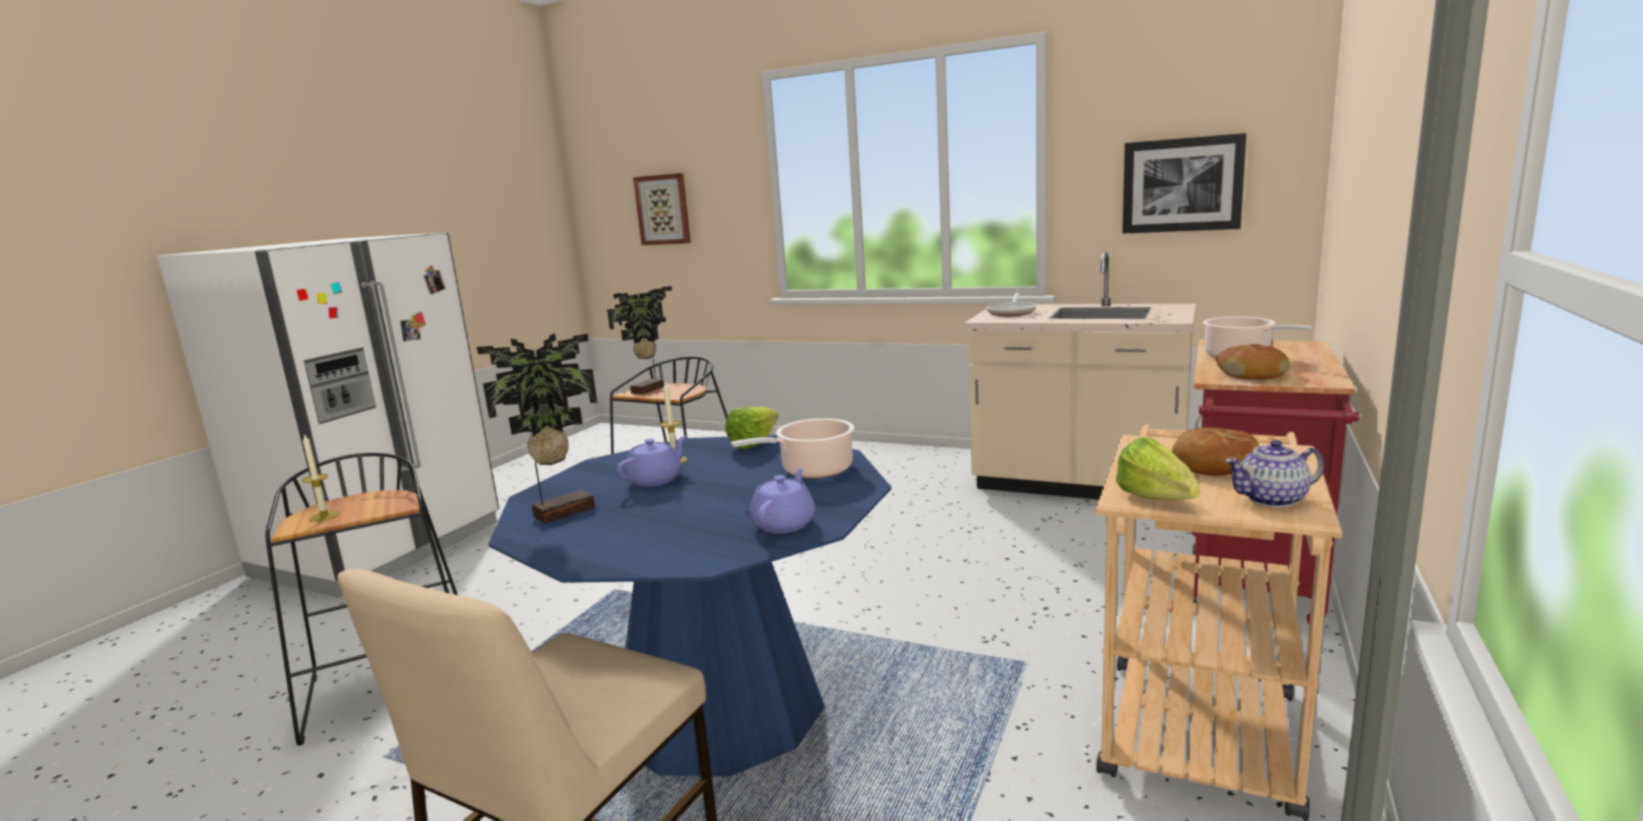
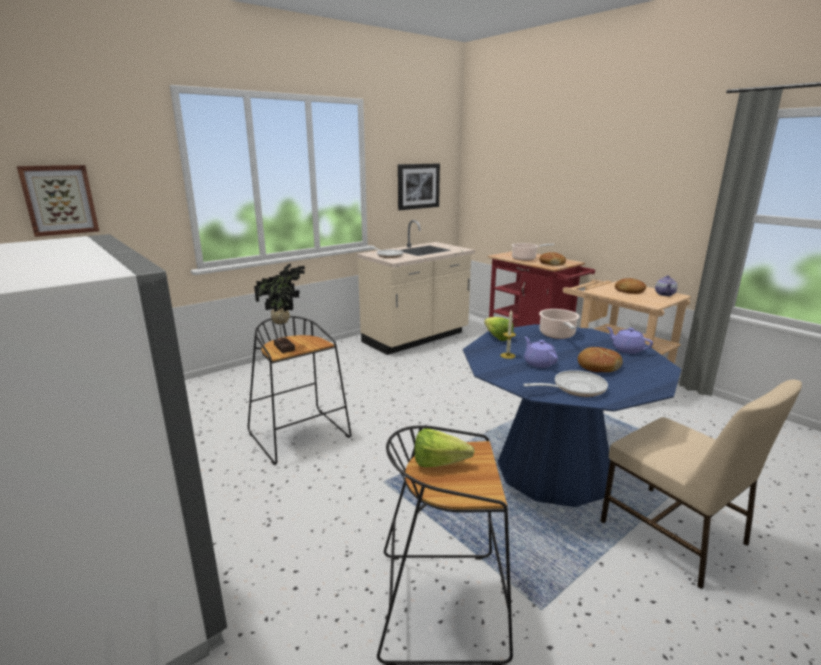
camera: 65 degrees left, 5 degrees up
candle [302,434,339,522] -> none
potted plant [477,333,597,524] -> frying pan [523,370,608,397]
lettuce [1116,437,1200,500] -> lettuce moved to [414,428,475,467]
none -> bread [578,347,623,372]

